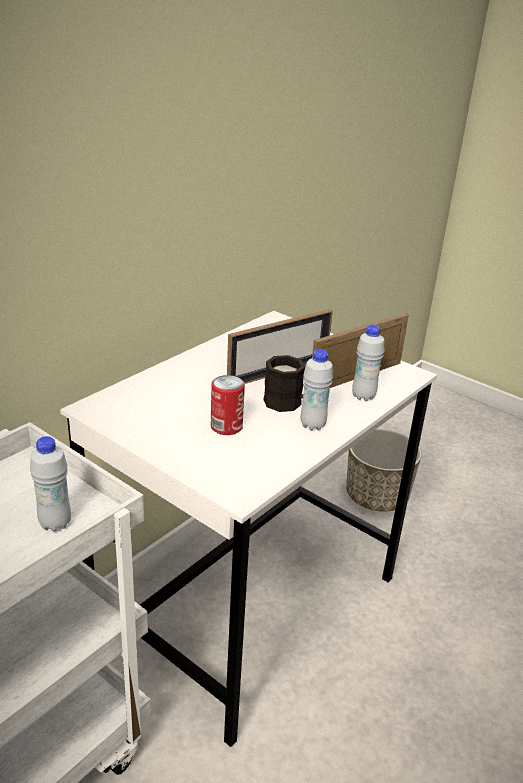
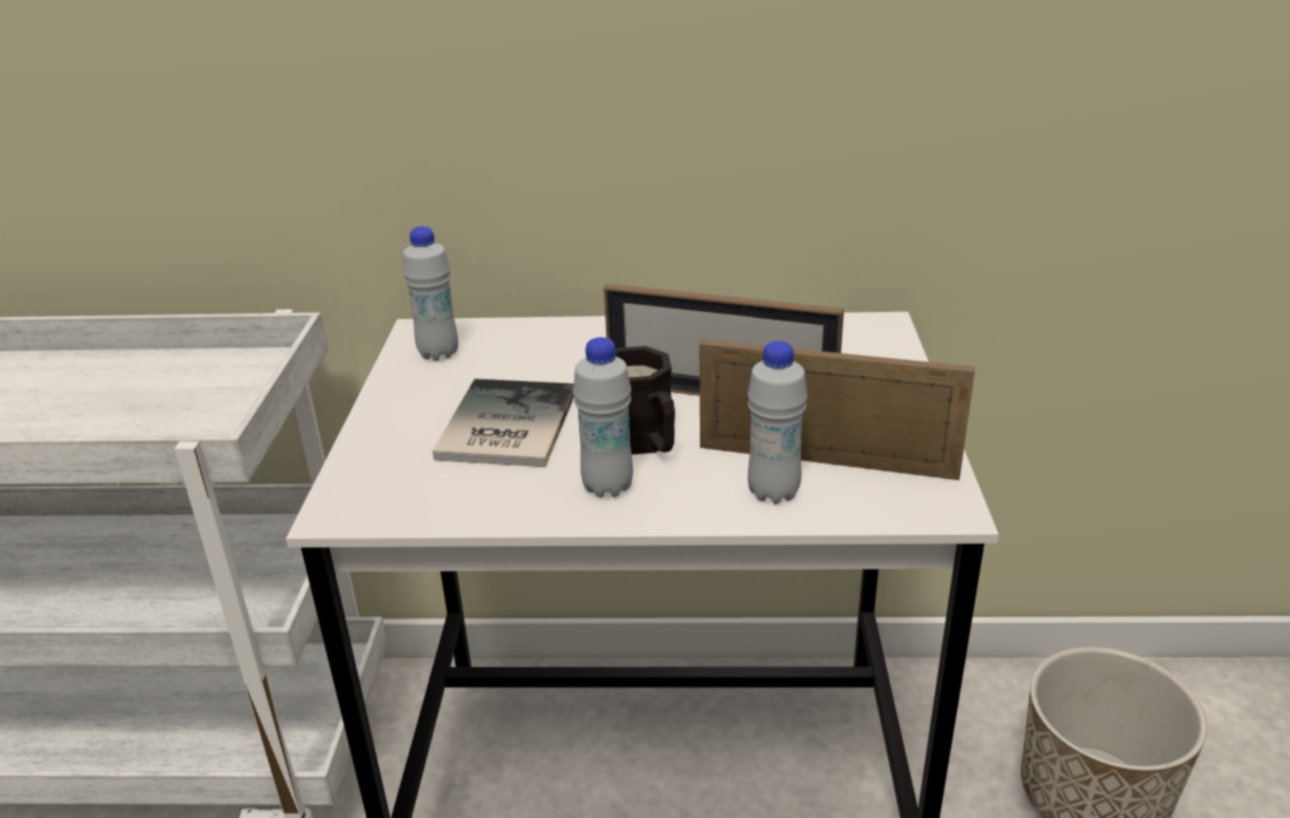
camera: 55 degrees right, 0 degrees up
white bottle [30,436,71,532] -> white bottle moved to [403,226,458,361]
can [211,375,245,435] -> book [432,379,574,467]

